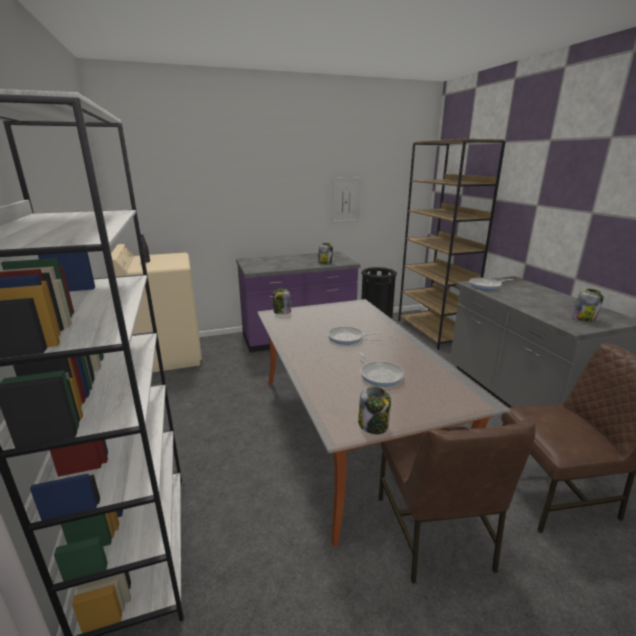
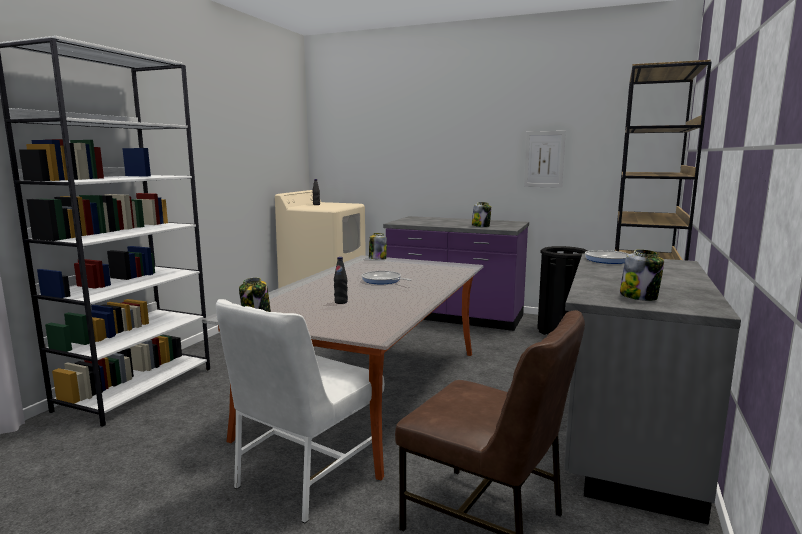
camera: 40 degrees right, 10 degrees down
frying pan [358,352,404,387] -> black bottle [334,257,348,304]
brown chair [379,419,536,584] -> white chair [216,299,384,523]

